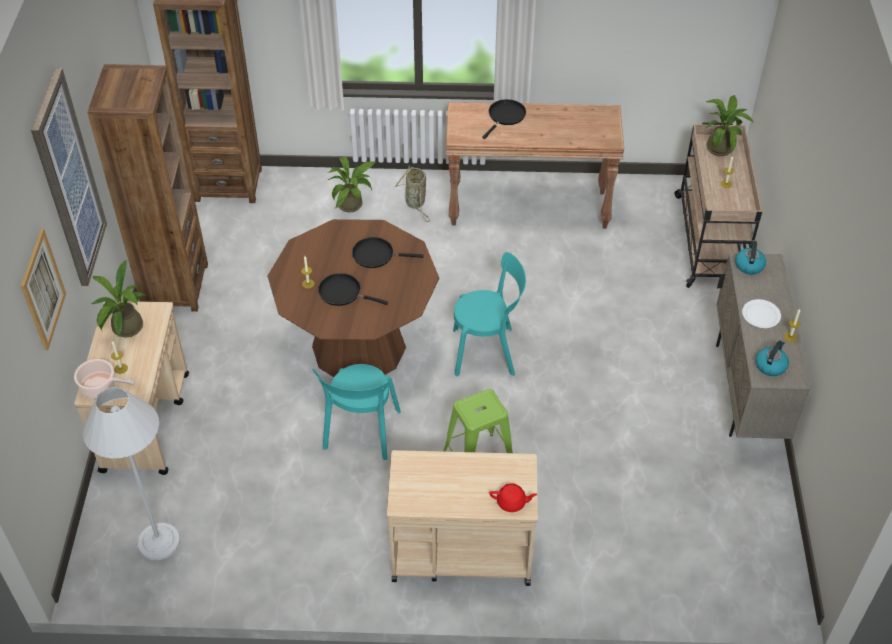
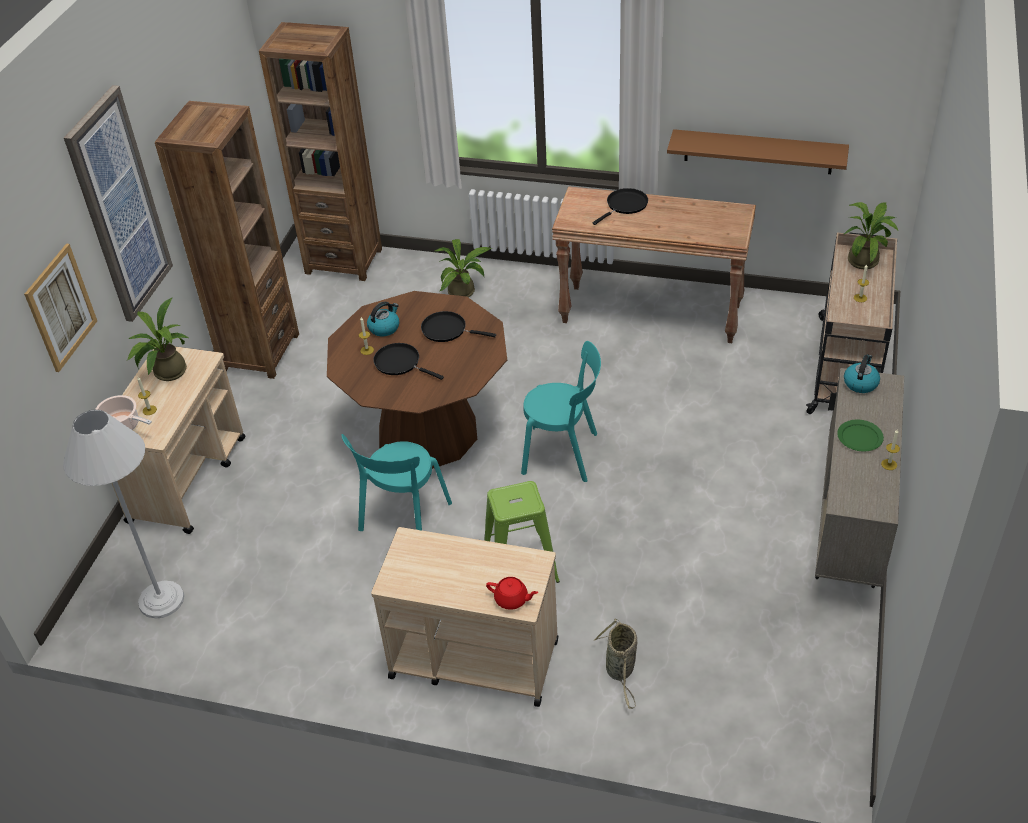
camera: 15 degrees right, 5 degrees down
basket [395,166,430,222] -> basket moved to [593,619,637,709]
white plate [742,299,781,328] -> green plate [837,420,884,451]
kettle [756,340,789,376] -> kettle moved to [367,302,399,336]
none -> brown shelf [667,129,849,174]

